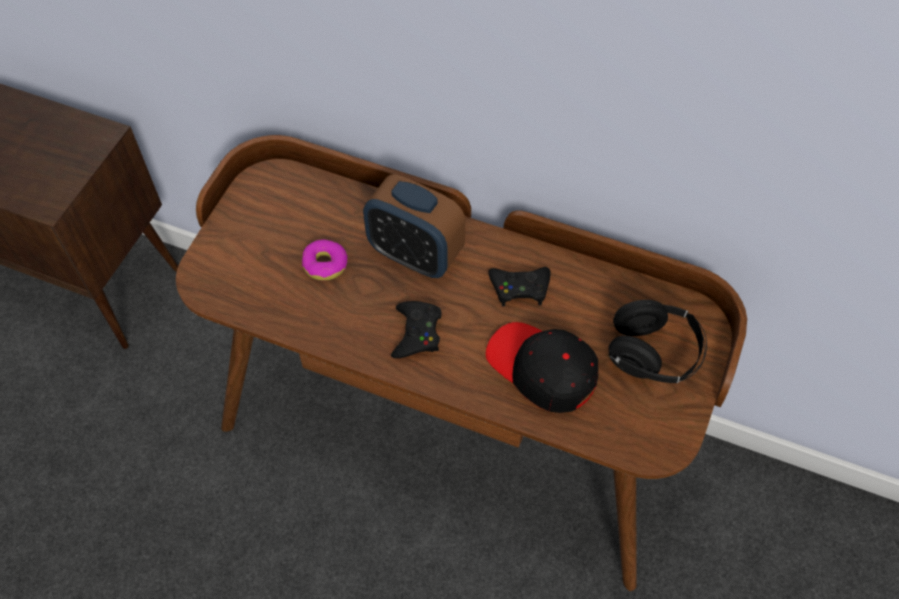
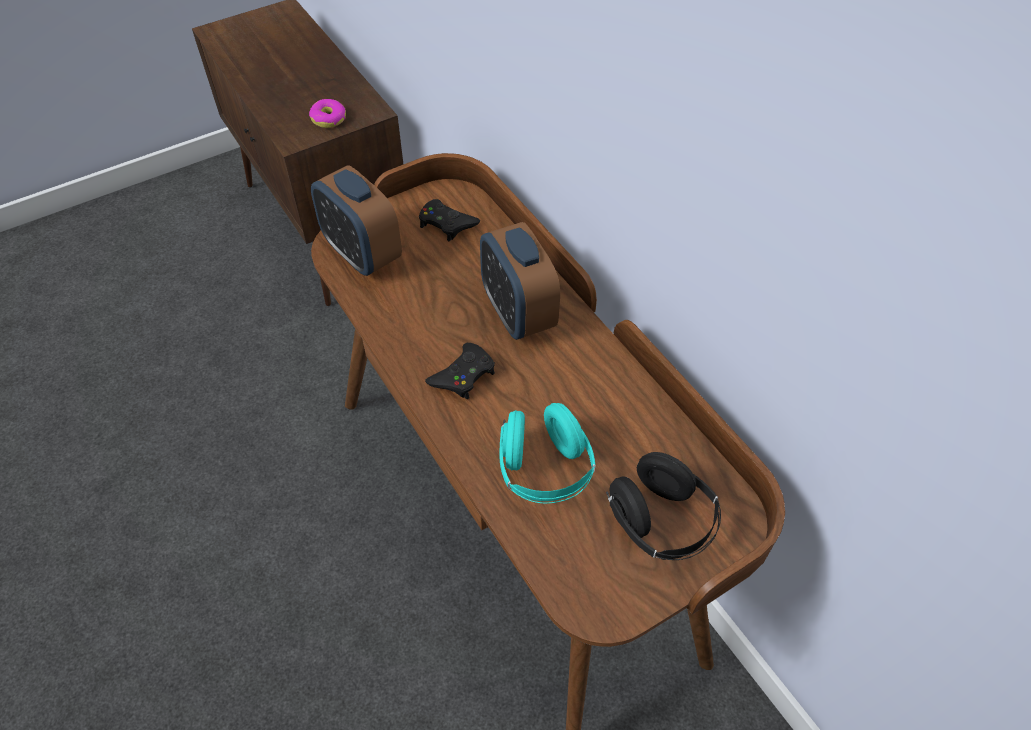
camera: 35 degrees right, 5 degrees down
donut [302,239,348,280] -> donut moved to [309,99,346,128]
black cap [486,322,598,413] -> turquoise headphones [499,403,596,503]
black game controller [489,267,551,306] -> black game controller moved to [419,199,480,241]
none -> alarm clock [311,165,402,276]

